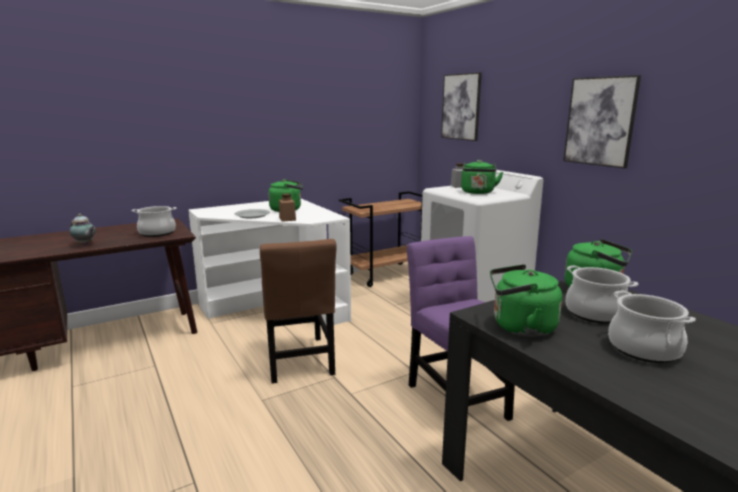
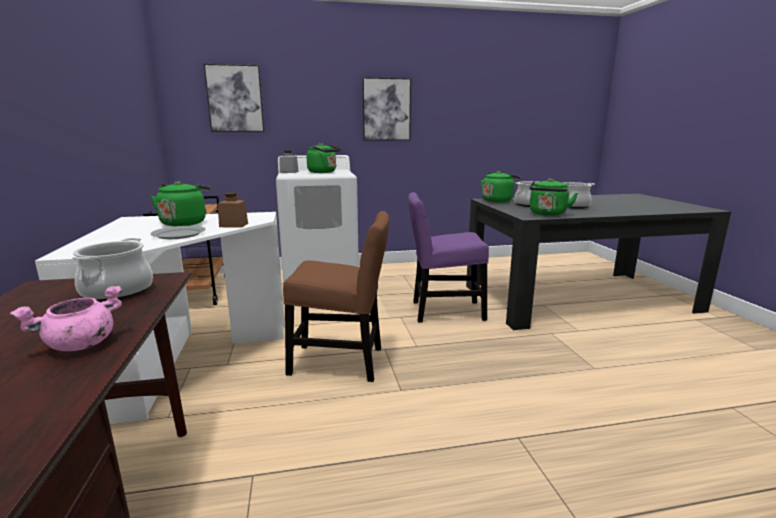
camera: 70 degrees left, 0 degrees up
teapot [70,214,96,245] -> pink cooking pot [10,286,122,351]

